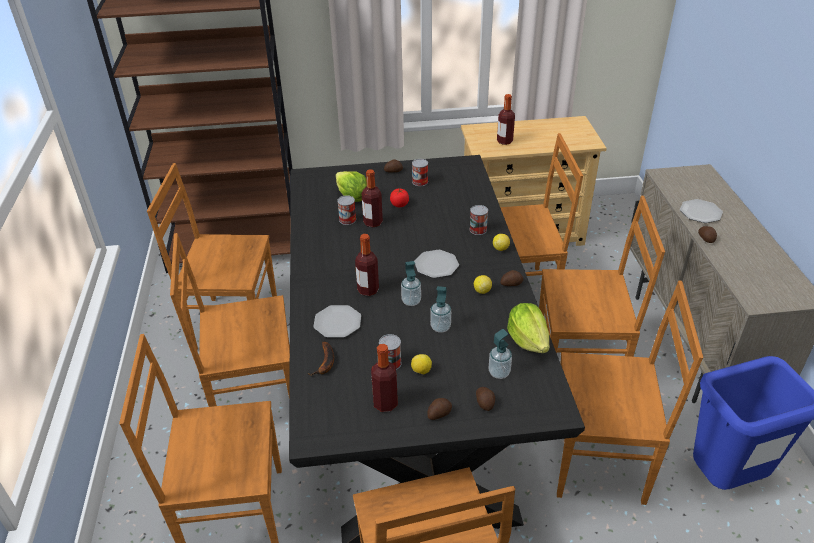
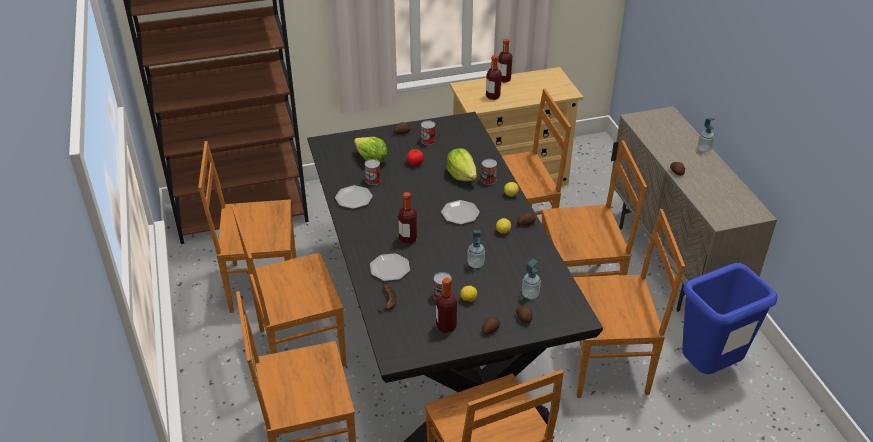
camera: 10 degrees left, 0 degrees up
bottle [362,169,383,227] -> bottle moved to [498,39,512,83]
soap dispenser [401,261,421,306] -> soap dispenser moved to [698,118,715,152]
lettuce [507,303,549,353] -> lettuce moved to [446,148,477,181]
plate [680,199,723,223] -> plate moved to [335,185,373,209]

